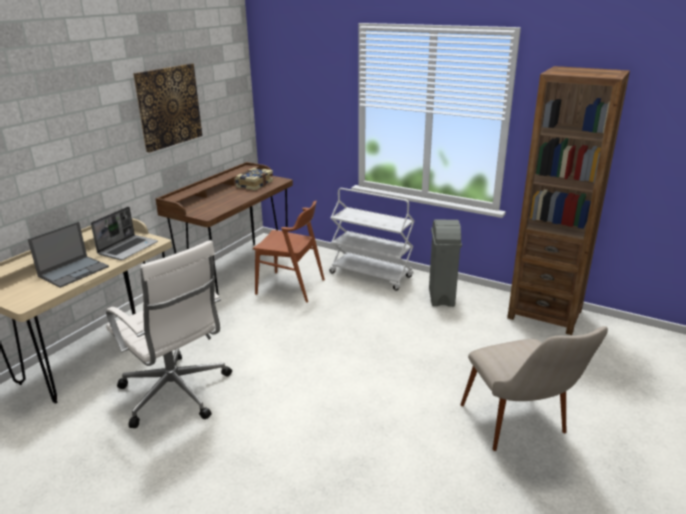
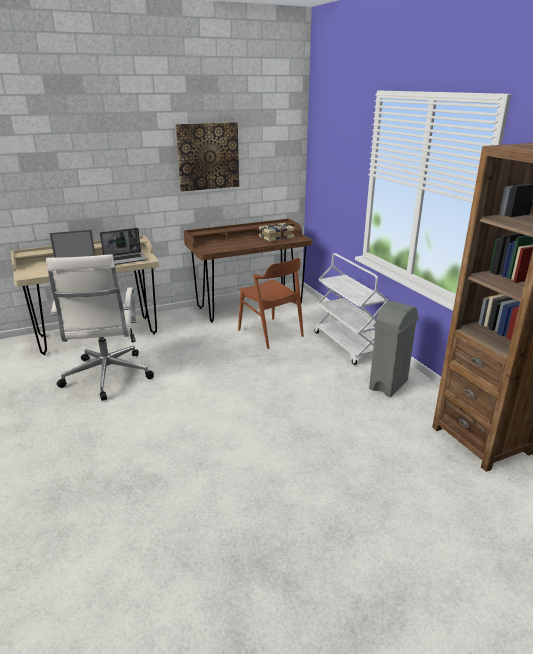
camera: 35 degrees right, 0 degrees up
beige chair [461,326,608,451] -> none

